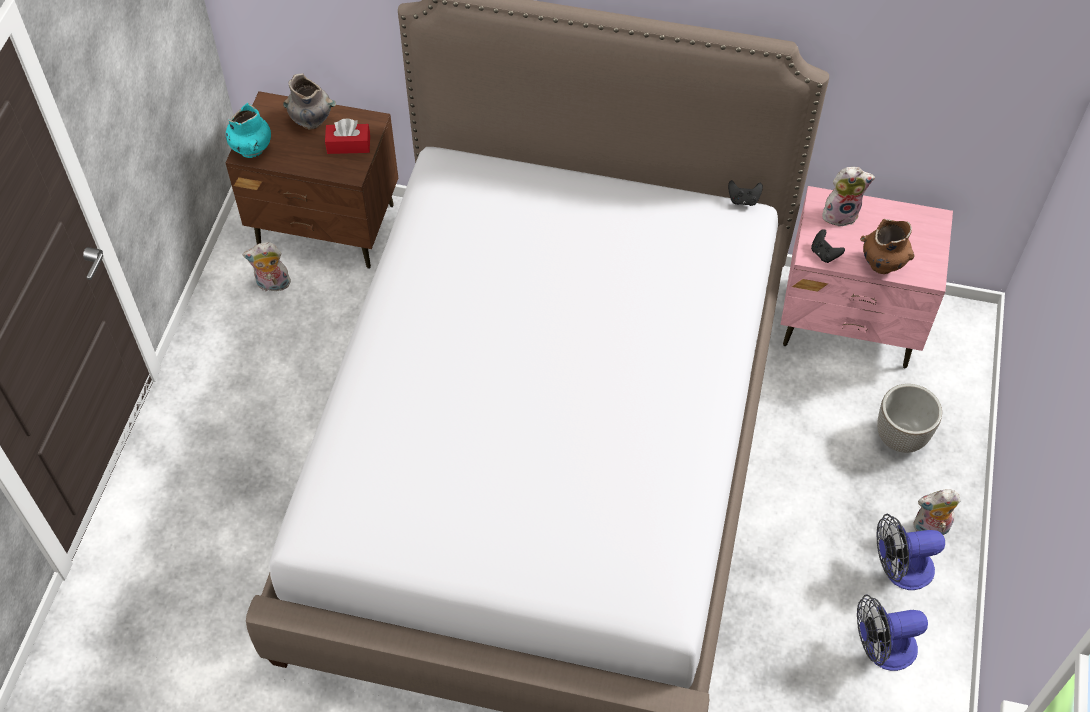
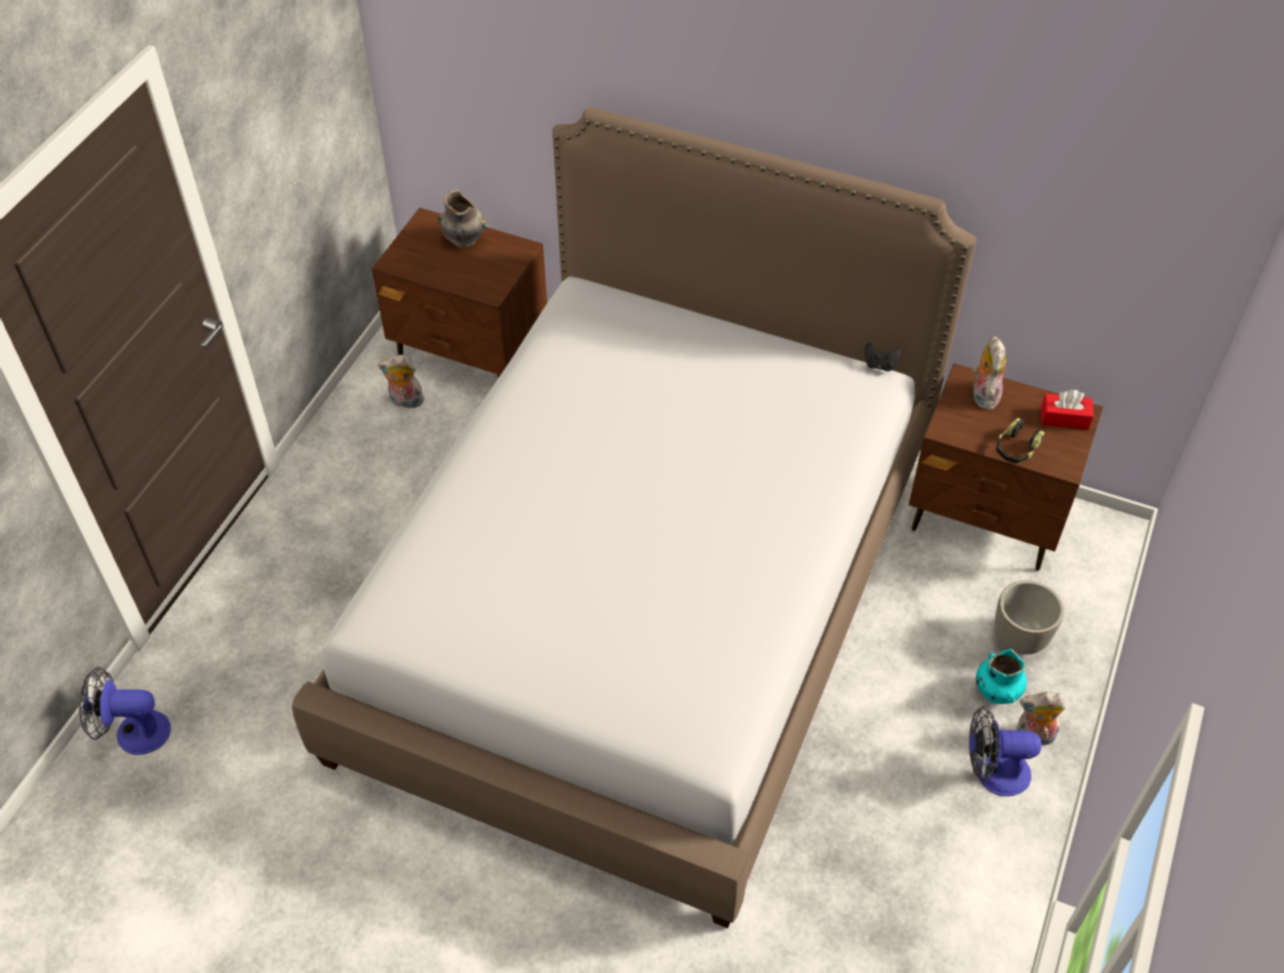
camera: 10 degrees right, 5 degrees down
turquoise vase [226,103,271,158] -> turquoise vase moved to [976,649,1027,704]
red tissue box [325,118,370,154] -> red tissue box moved to [1041,390,1094,430]
pink nightstand [781,186,953,369] -> brown nightstand [909,363,1103,571]
black game controller [811,229,845,263] -> none
plush toy [822,167,875,227] -> plush toy turned 90 degrees counterclockwise [972,336,1006,410]
fan [857,595,928,671] -> fan moved to [79,667,171,755]
brown vase [860,219,914,274] -> headphones [996,418,1044,463]

